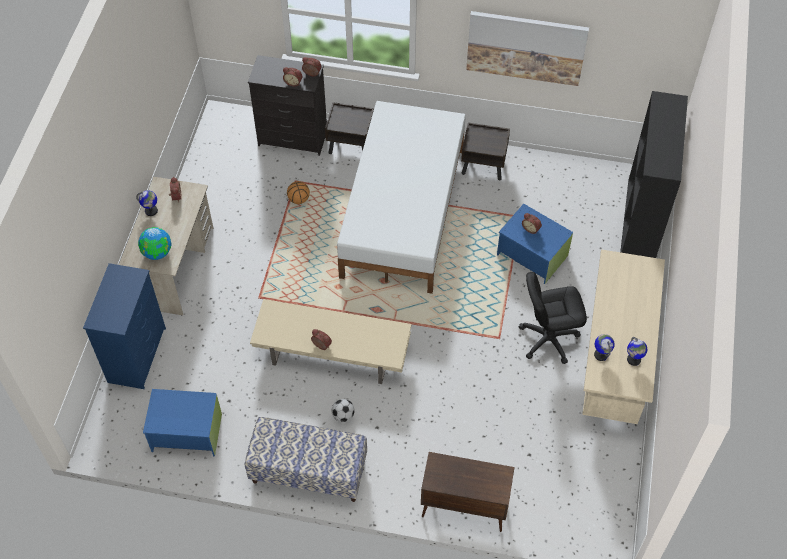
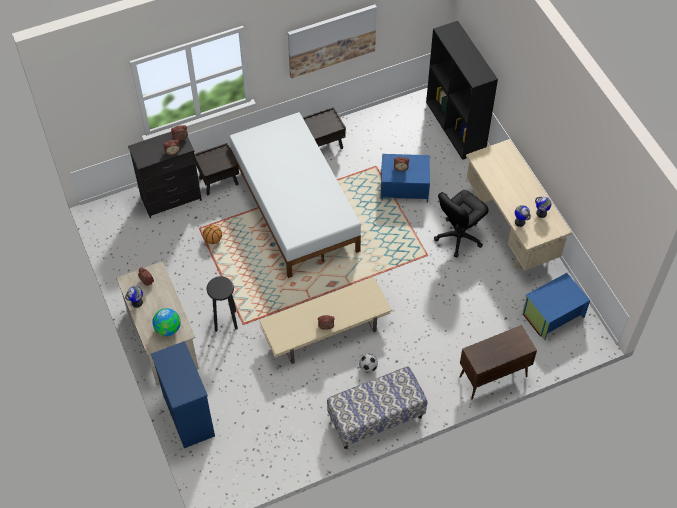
camera: 35 degrees left, 0 degrees up
blue storage box [143,389,222,456] -> blue storage box moved to [523,273,590,340]
none -> black stool [207,276,238,332]

